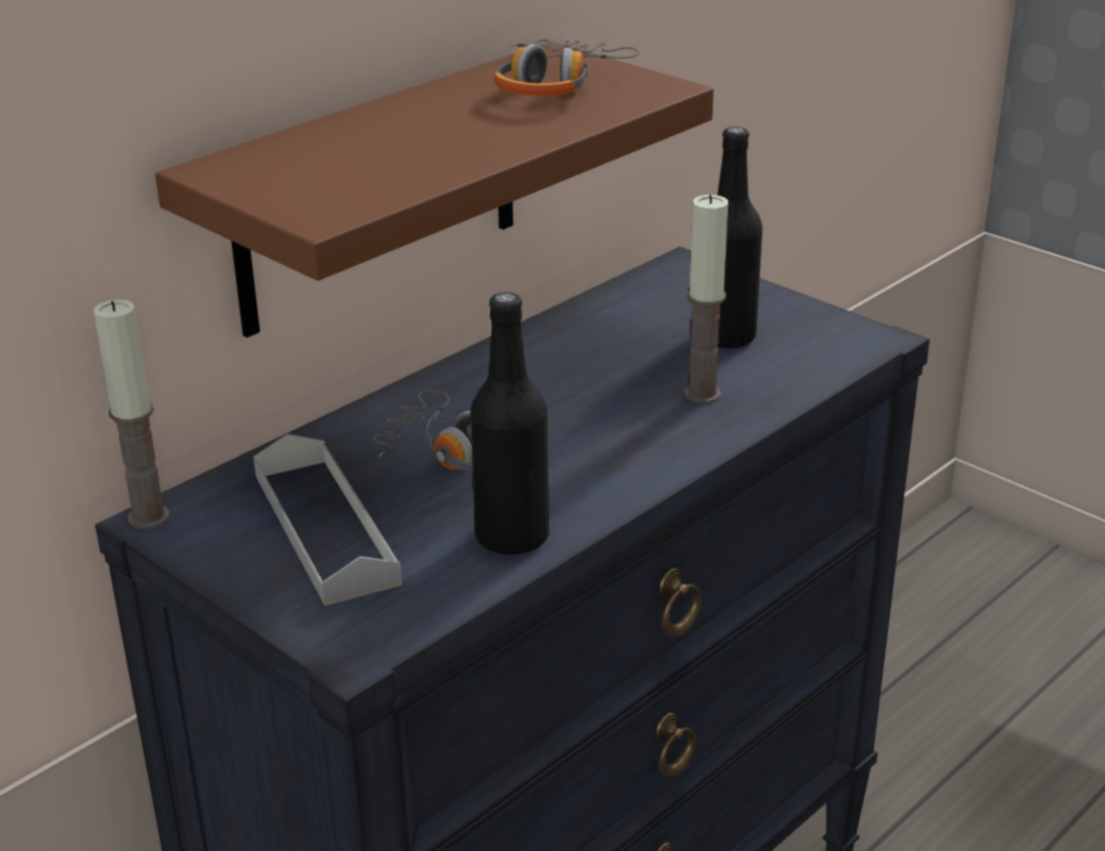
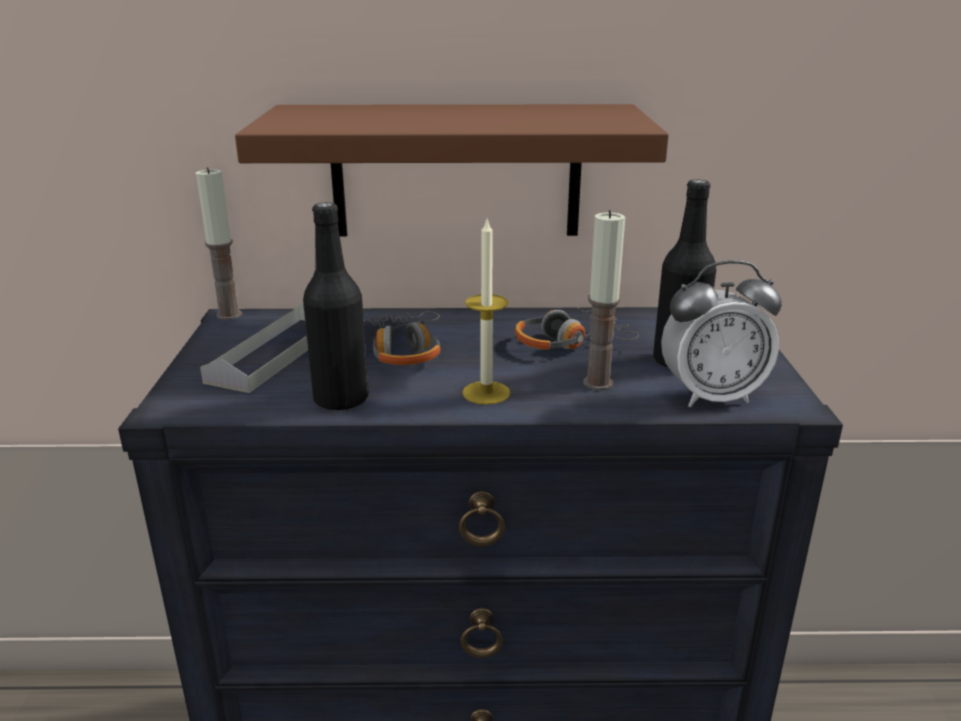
camera: 45 degrees right, 5 degrees down
headphones [494,40,639,96] -> headphones moved to [515,306,639,350]
none -> candle [462,217,510,405]
none -> alarm clock [661,260,782,407]

